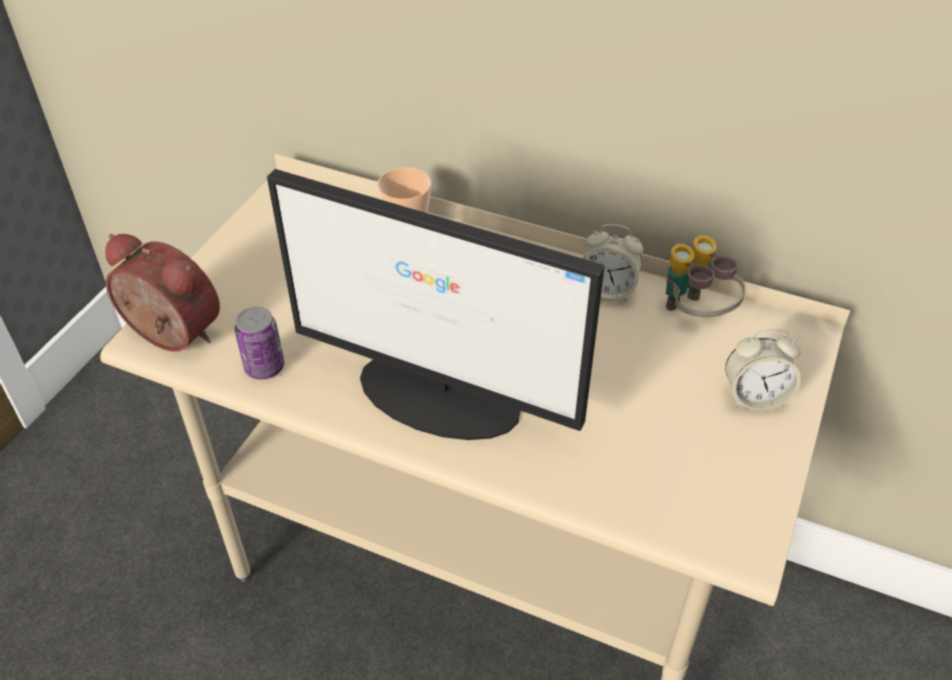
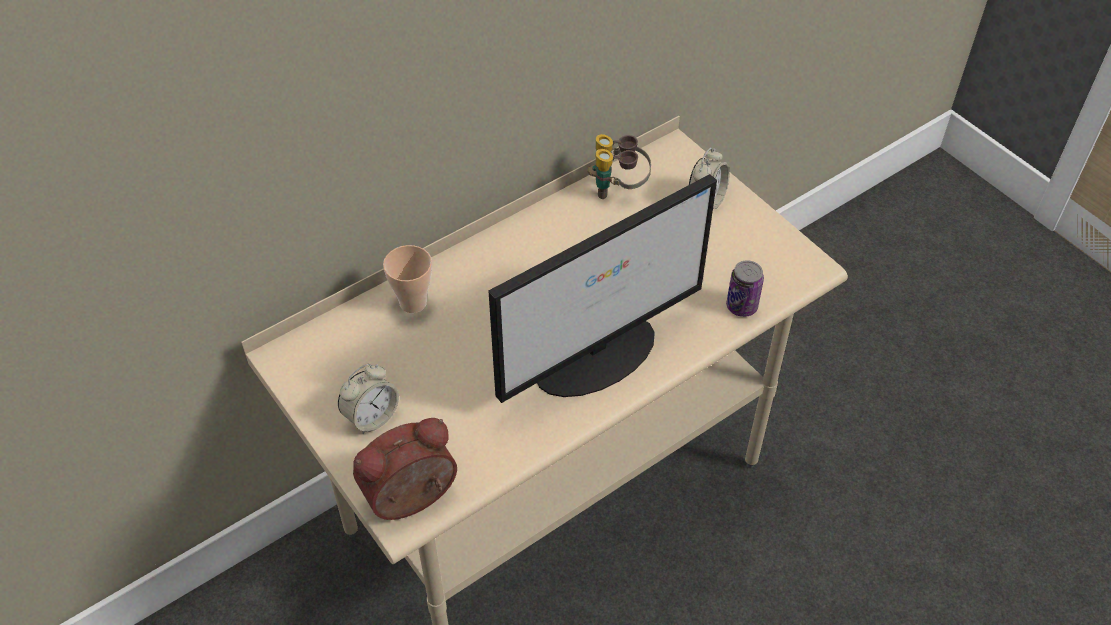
camera: 60 degrees left, 5 degrees up
can [235,307,284,379] -> can moved to [726,260,764,317]
alarm clock [583,224,643,302] -> alarm clock moved to [338,364,399,434]

